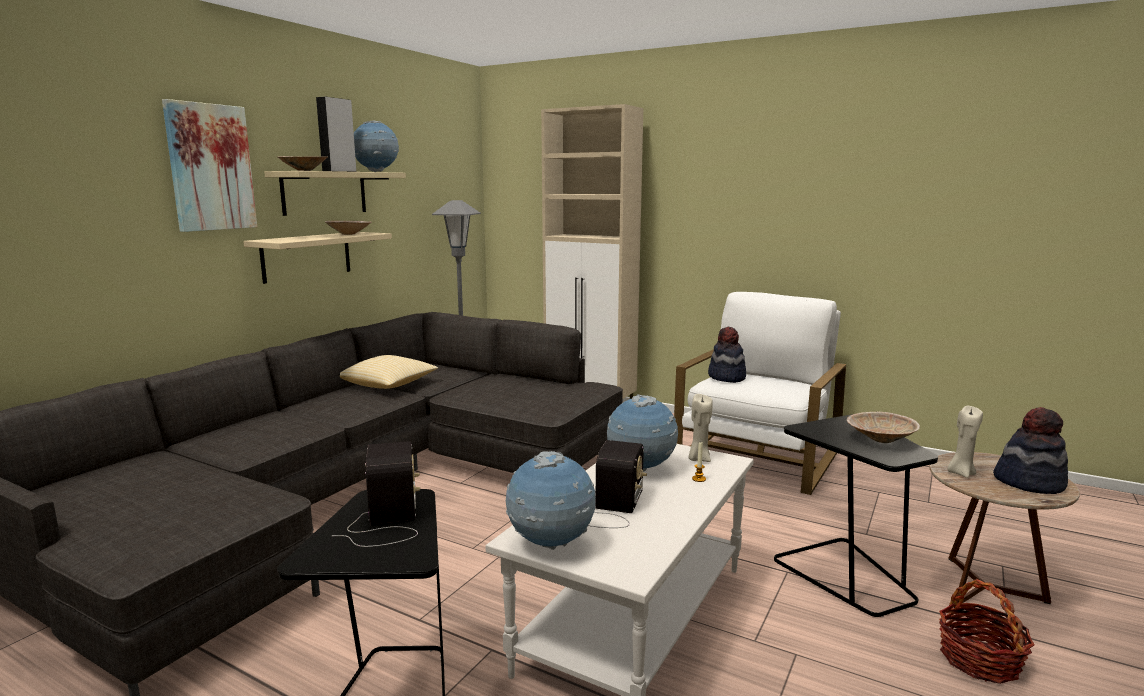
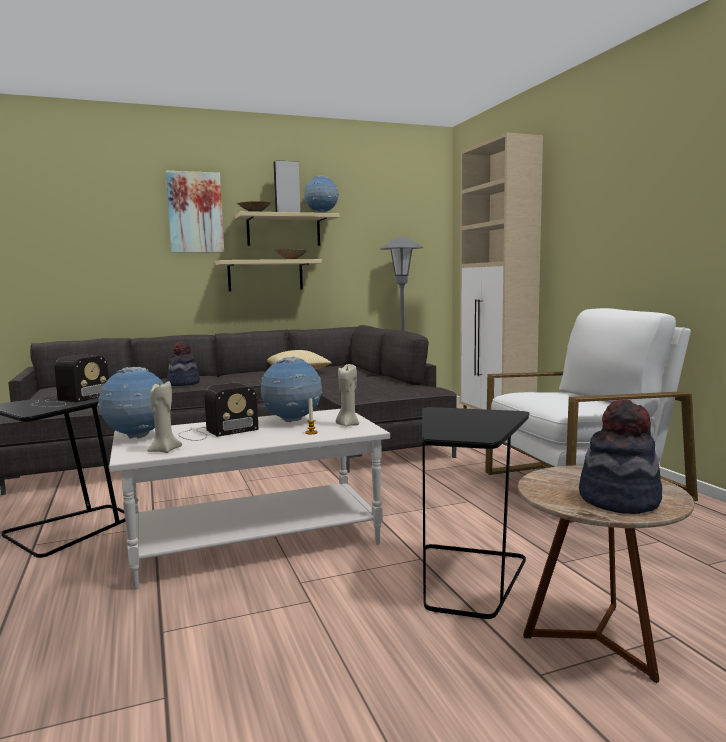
camera: 40 degrees right, 5 degrees down
hat [708,327,746,383] -> hat moved to [166,341,200,386]
beige bowl [847,412,920,443] -> none
basket [939,579,1035,684] -> none
beige candle [947,406,983,478] -> beige candle moved to [147,380,182,453]

